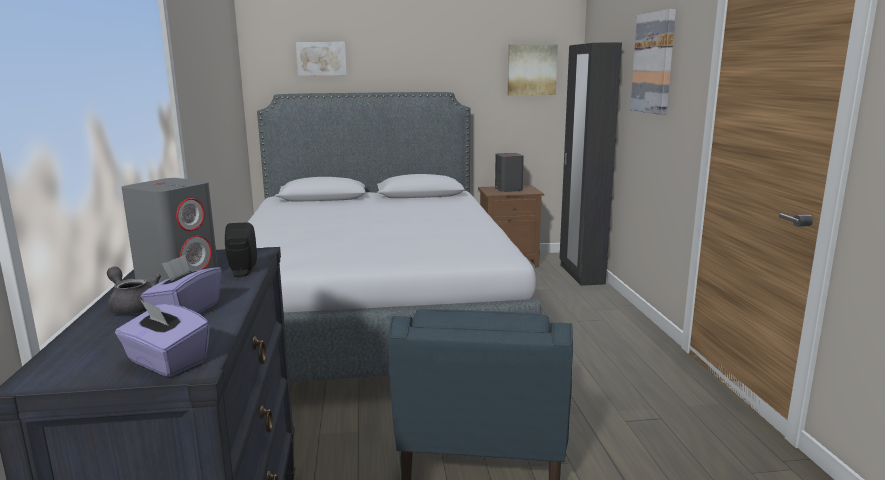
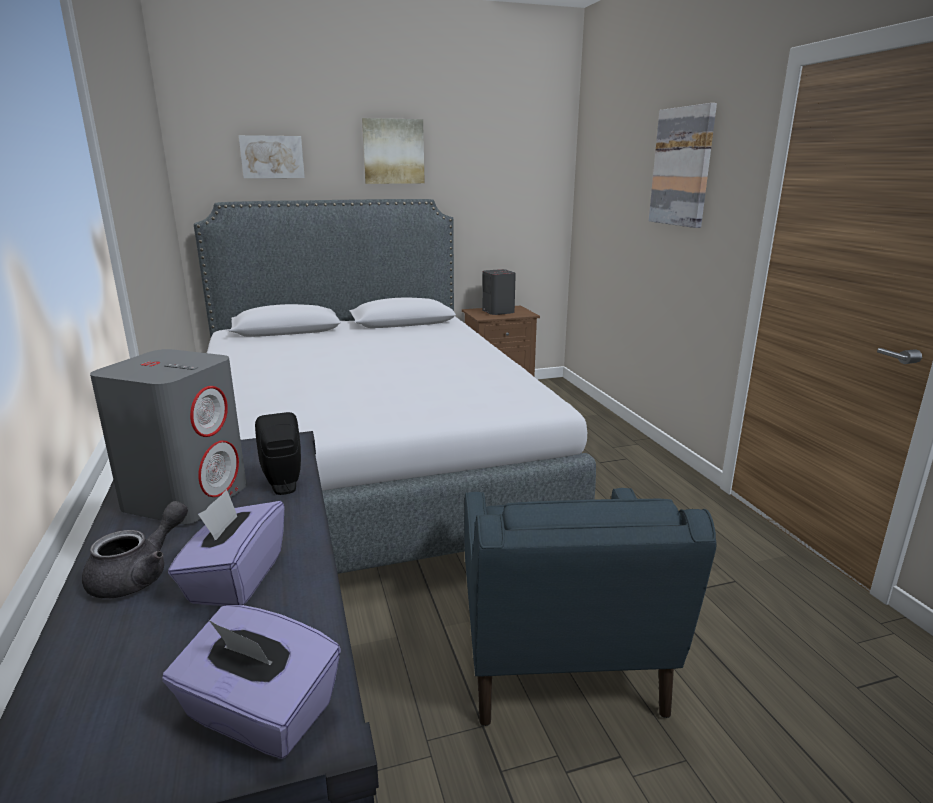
camera: 10 degrees left, 5 degrees up
grey teapot [107,267,161,314] -> grey teapot turned 90 degrees clockwise [82,501,188,598]
picture [508,44,558,95] -> picture moved to [362,118,425,184]
black wardrobe [559,43,622,286] -> none

